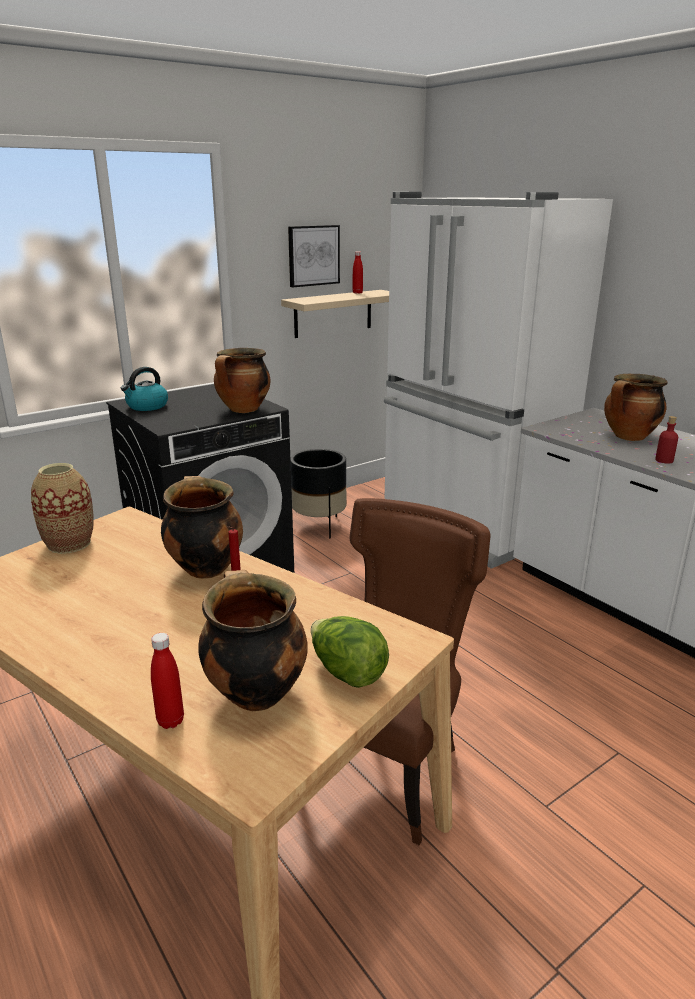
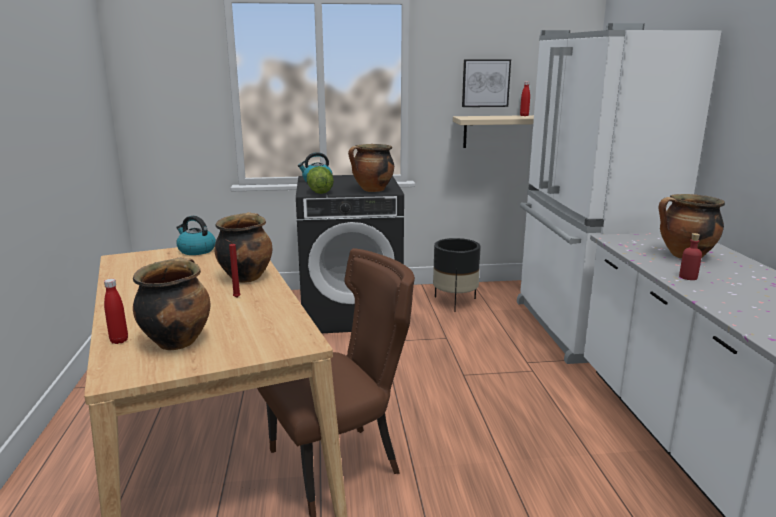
camera: 30 degrees right, 5 degrees down
vase [31,463,94,554] -> kettle [176,216,216,255]
lettuce [311,616,389,688] -> lettuce moved to [307,166,334,194]

